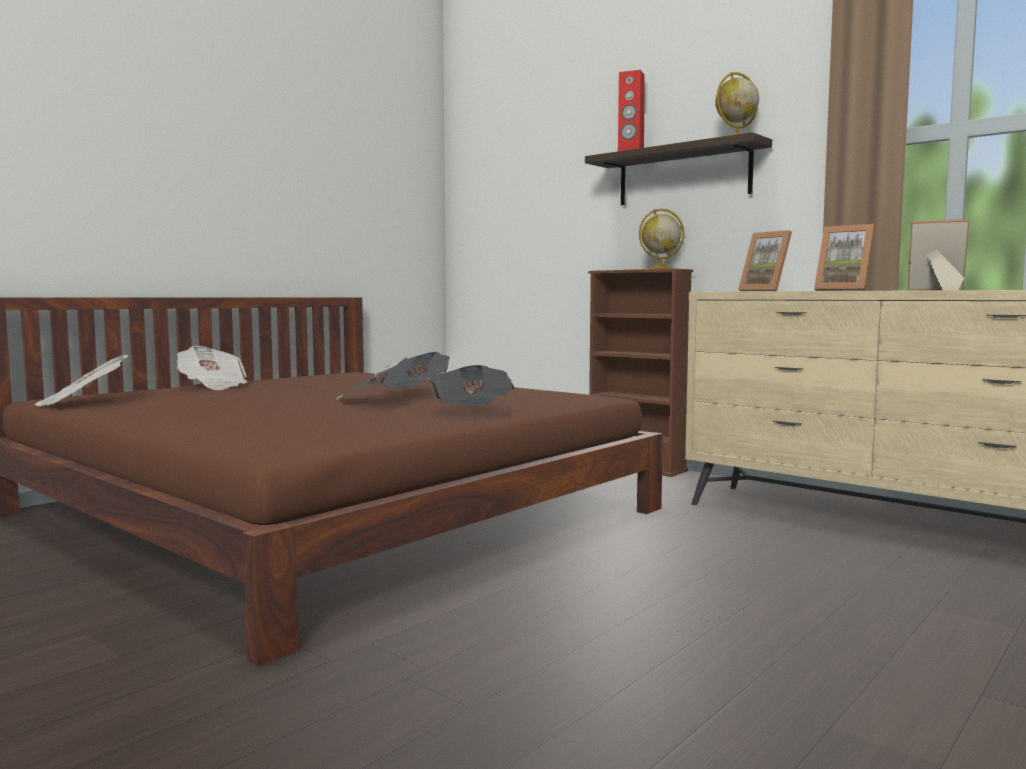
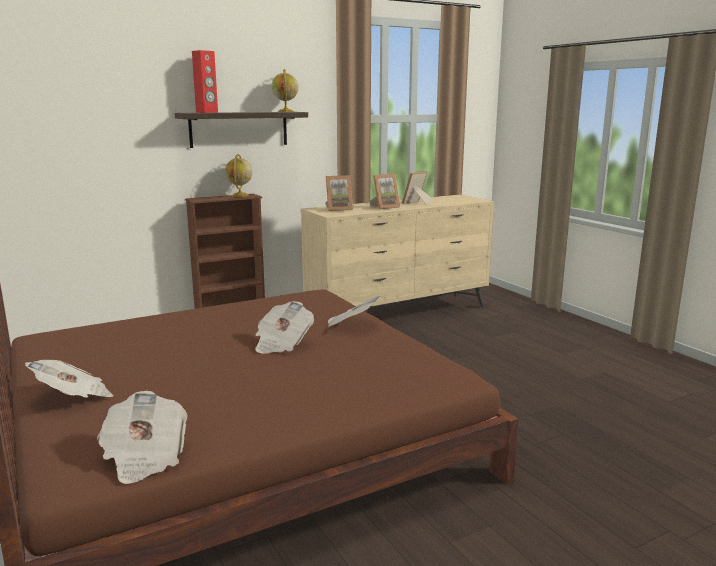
camera: 70 degrees left, 10 degrees up
newspaper [379,352,450,389] -> none

